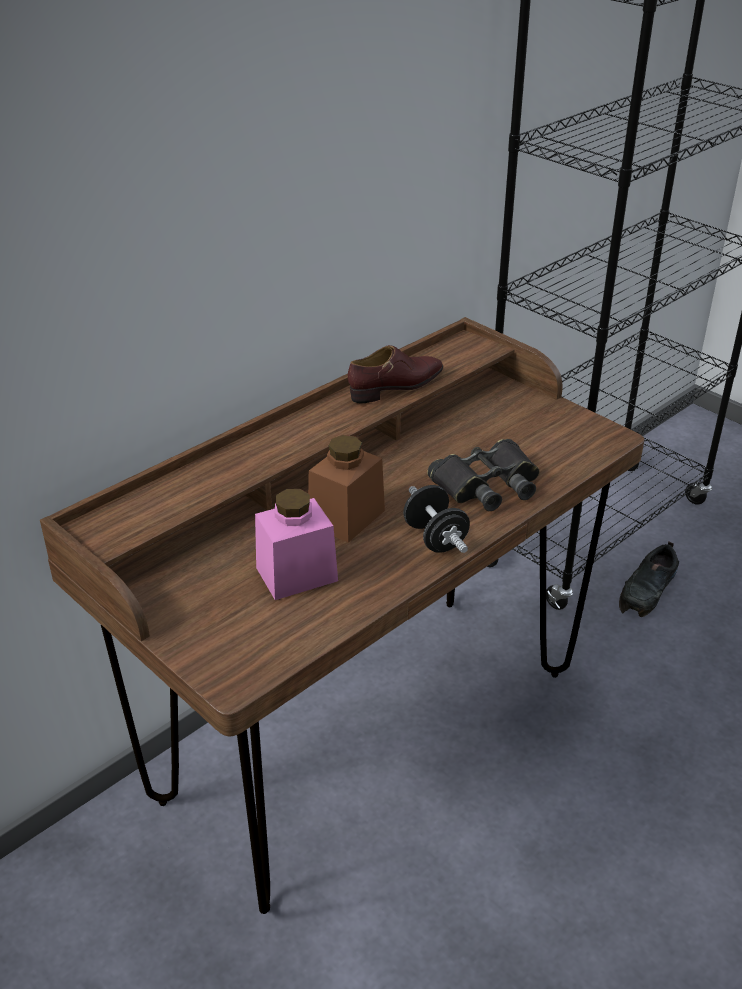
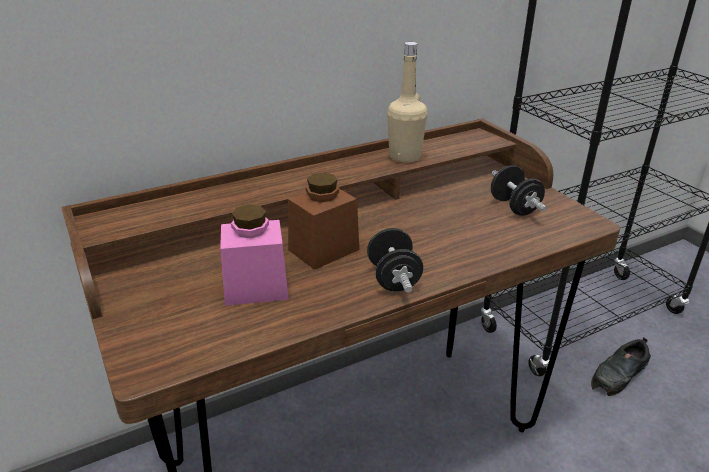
camera: 15 degrees right, 5 degrees down
brown shoe [348,345,443,403] -> beige bottle [387,42,427,162]
black binoculars [427,439,540,511] -> none
none -> black dumbbell [491,165,547,216]

